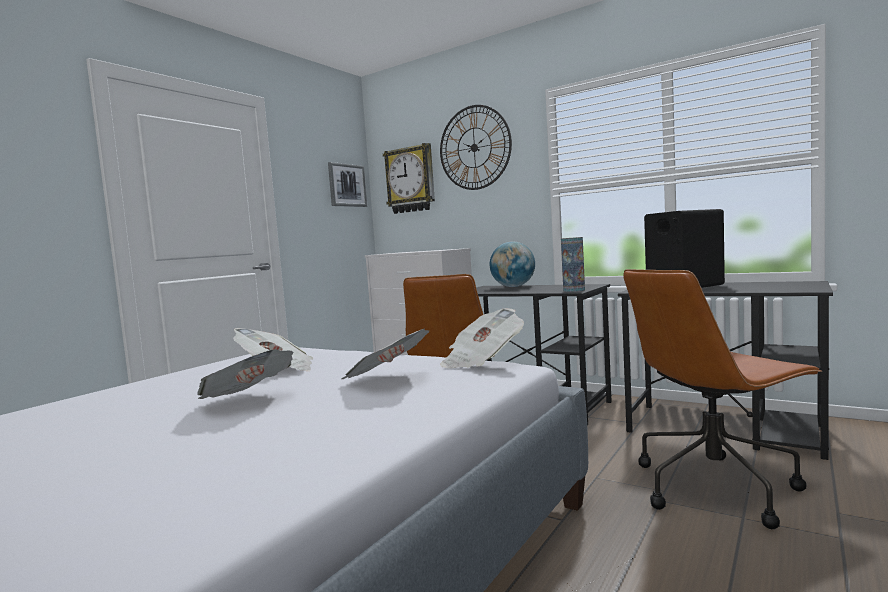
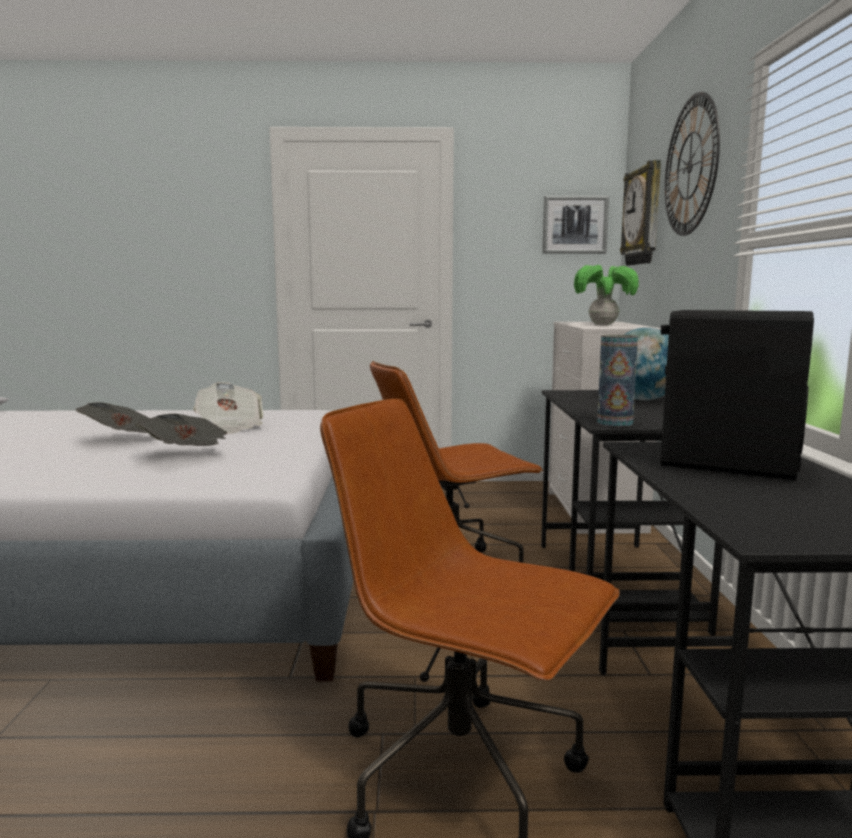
camera: 55 degrees right, 5 degrees up
newspaper [440,308,524,368] -> none
none -> potted plant [574,265,639,325]

